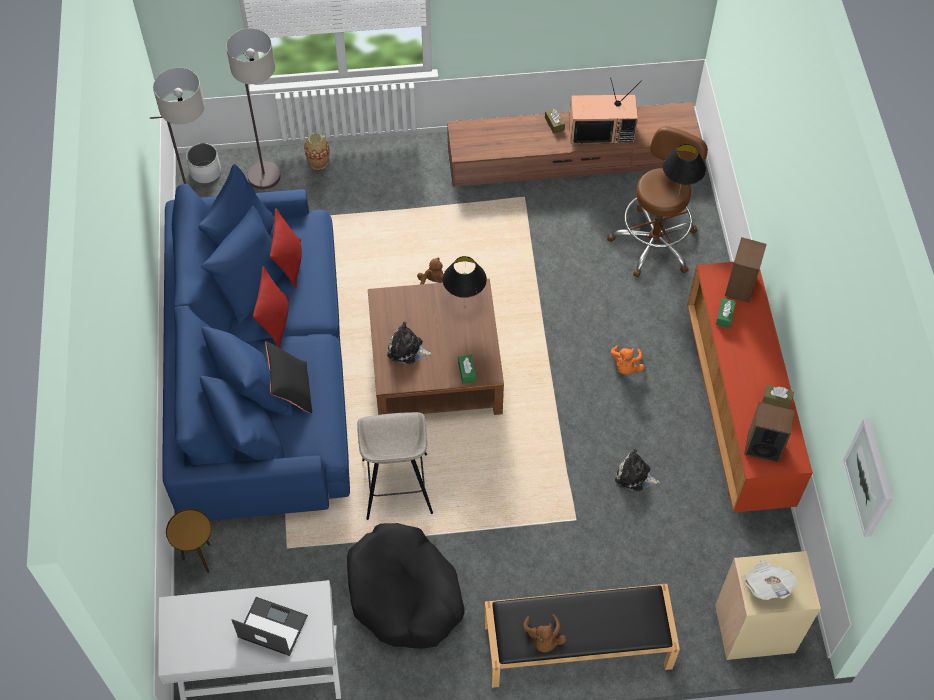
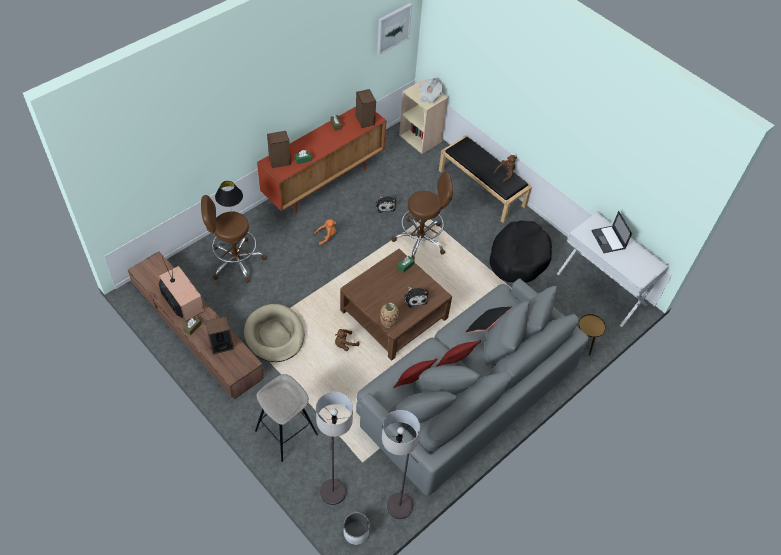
camera: 130 degrees left, 5 degrees down
blue sofa [162,164,350,521] -> grey sofa [356,278,589,496]
vase [304,133,330,170] -> vase moved to [380,303,399,328]
grey stool [357,412,433,520] -> grey stool moved to [255,374,318,462]
black table lamp [443,256,487,305] -> none
none -> speaker [205,316,234,355]
none -> beige dog bed [244,304,304,362]
none -> brown stool [391,172,453,259]

